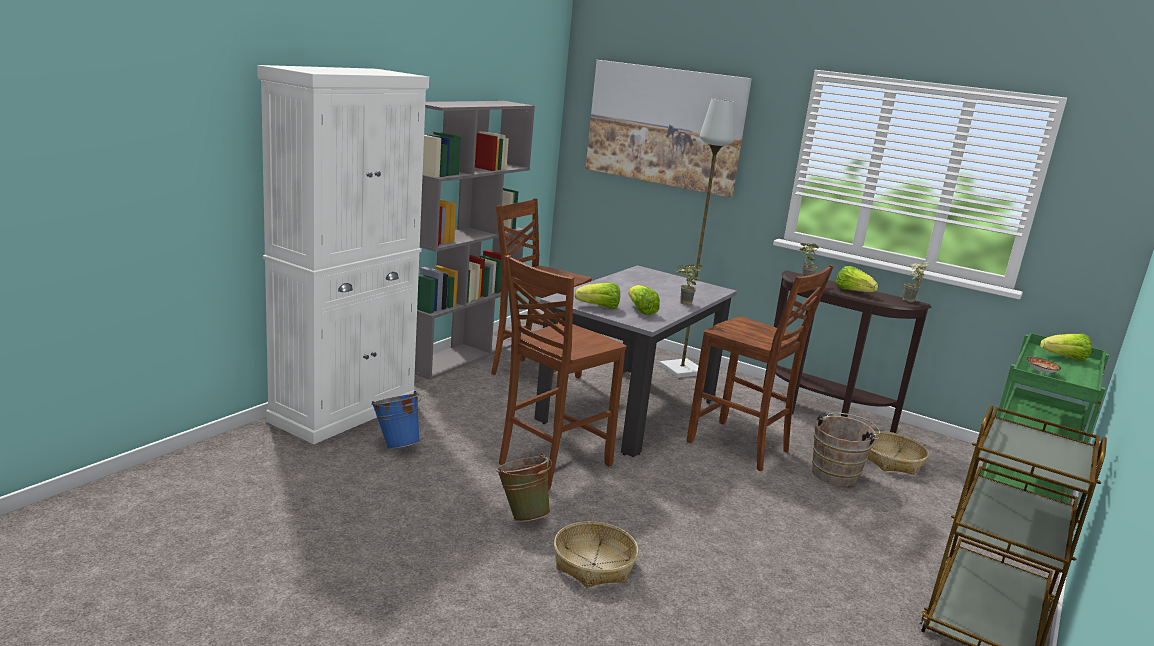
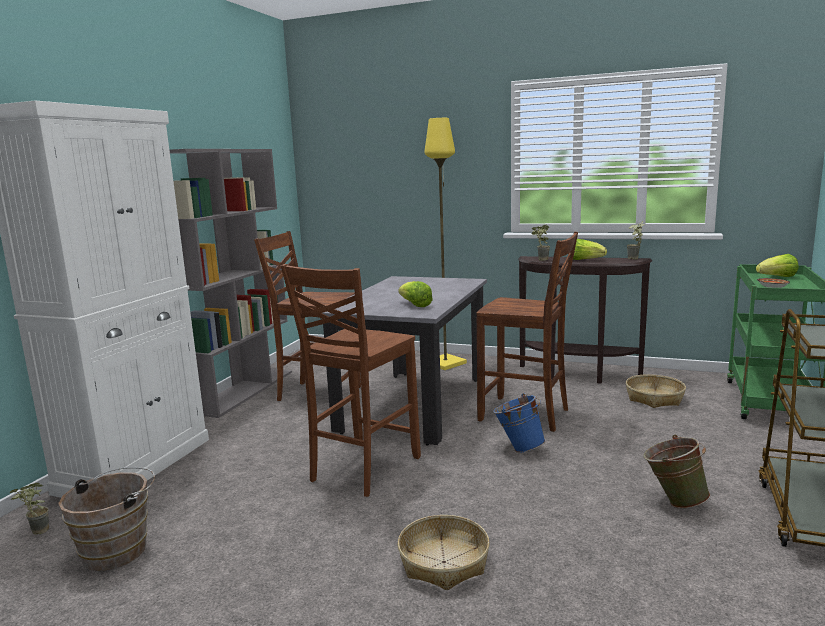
camera: 10 degrees left, 5 degrees down
blue bucket [371,391,422,449] -> blue bucket moved to [493,393,545,453]
green bucket [496,453,552,522] -> green bucket moved to [643,435,710,509]
lettuce [575,283,620,309] -> none
picture [586,60,752,197] -> none
grey floor lamp [659,99,735,378] -> yellow floor lamp [424,118,467,370]
potted plant [676,264,703,305] -> potted plant moved to [10,483,49,535]
brown bucket [812,413,880,487] -> brown bucket moved to [58,467,155,571]

